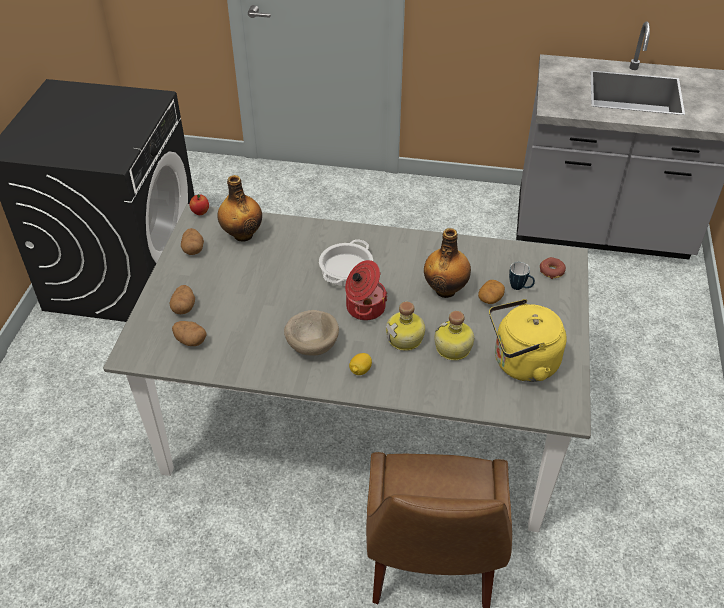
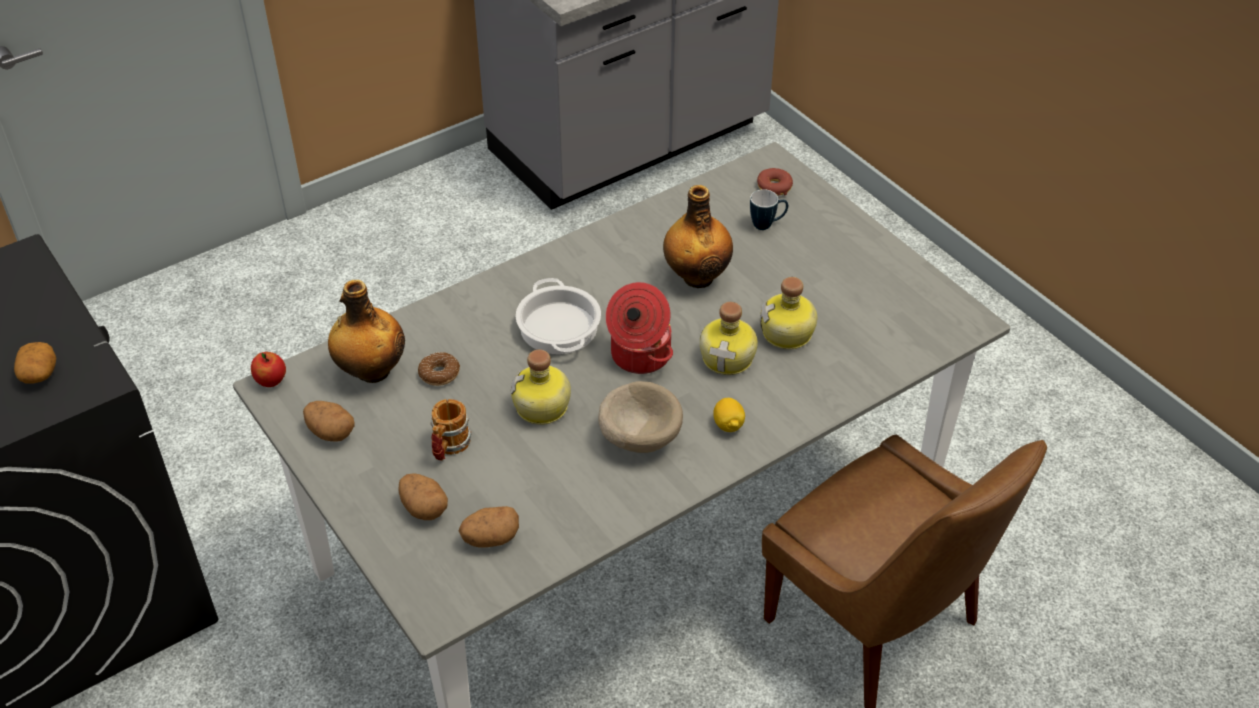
camera: 45 degrees left, 0 degrees up
potato [478,280,505,304] -> potato moved to [14,342,56,384]
yellow kettle [489,299,567,382] -> none
none -> donut [418,352,460,386]
none -> mug [430,399,472,461]
none -> bottle [511,350,571,425]

